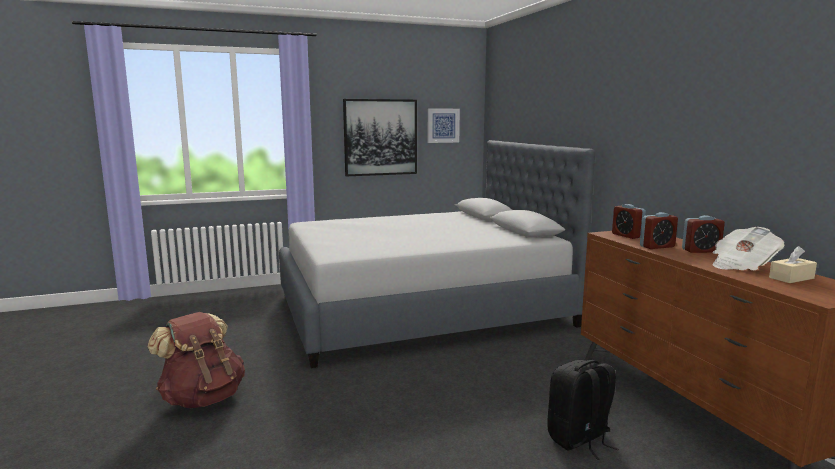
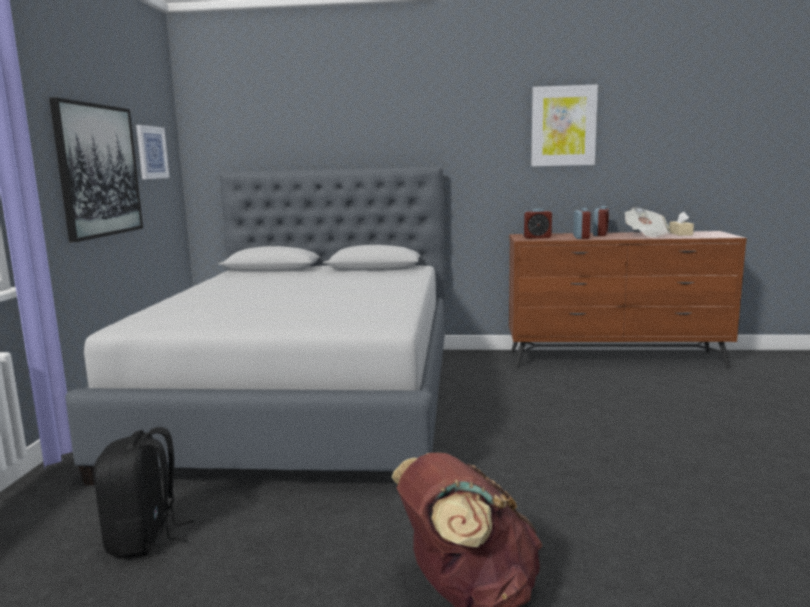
camera: 65 degrees left, 0 degrees up
black backpack [547,360,618,460] -> black backpack moved to [93,427,194,558]
none -> picture [531,84,598,166]

